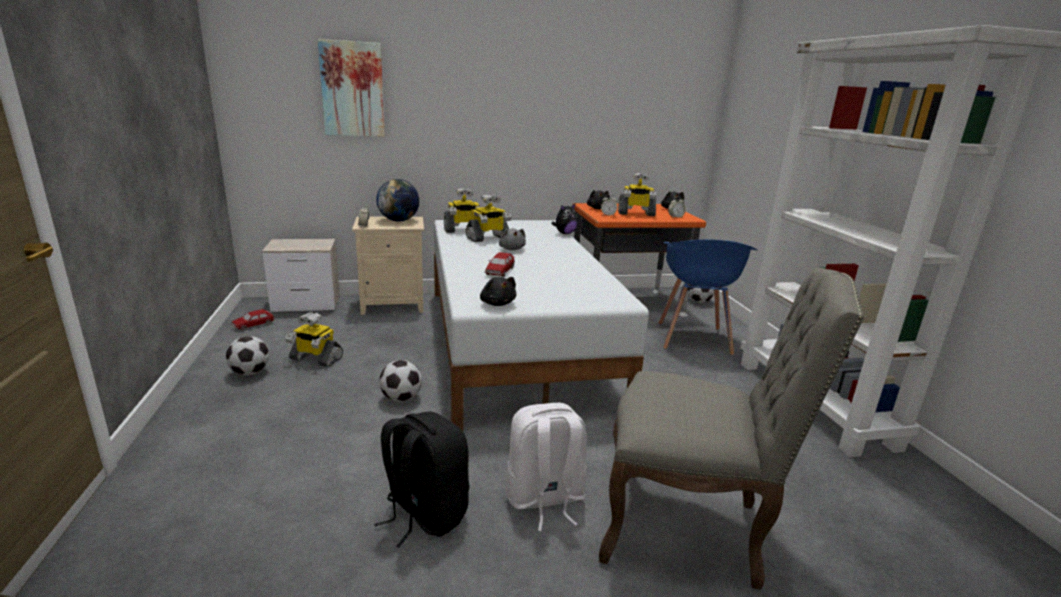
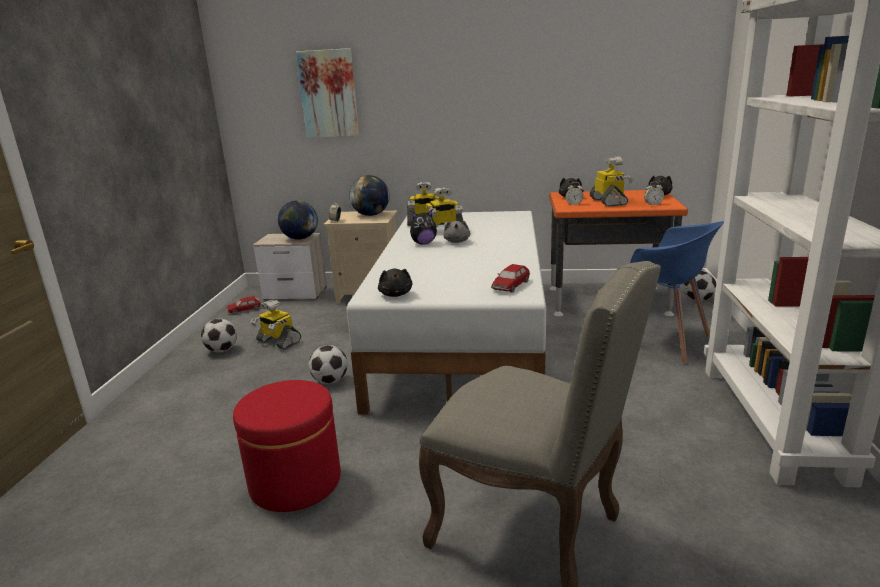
camera: 20 degrees right, 0 degrees up
black backpack [374,412,469,548] -> red ottoman [233,380,341,512]
toy car [485,252,515,277] -> toy car moved to [491,264,530,293]
white backpack [505,403,587,531] -> none
plush toy [551,204,578,234] -> plush toy moved to [410,210,437,245]
toy robot [618,173,656,216] -> toy robot turned 120 degrees counterclockwise [590,156,633,206]
blue chair [659,239,758,355] -> blue chair turned 75 degrees counterclockwise [630,221,724,363]
none -> globe [278,200,318,240]

